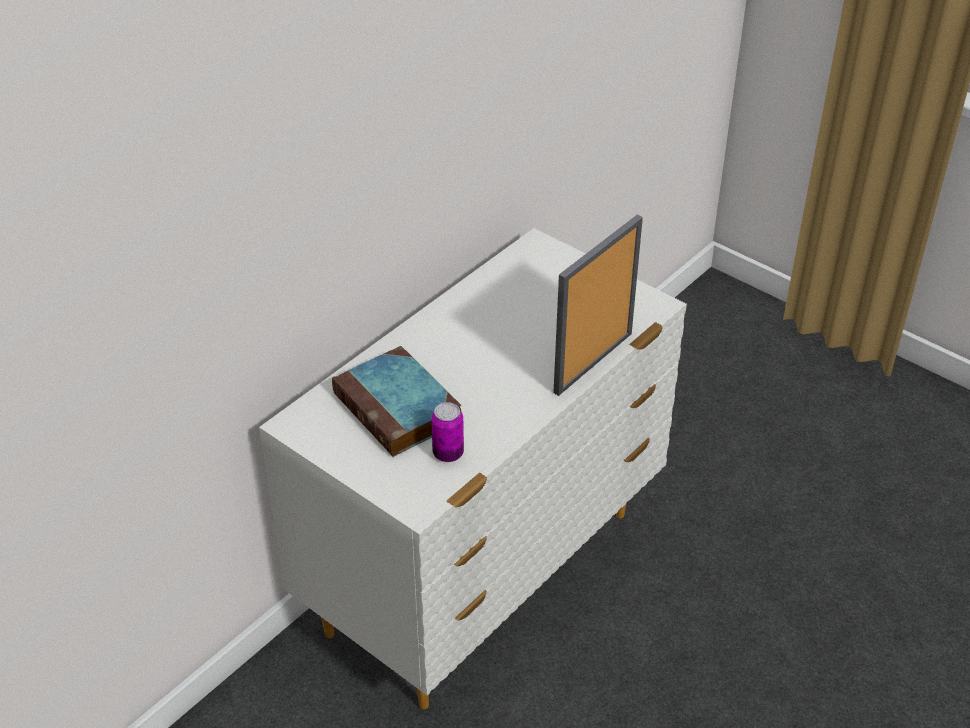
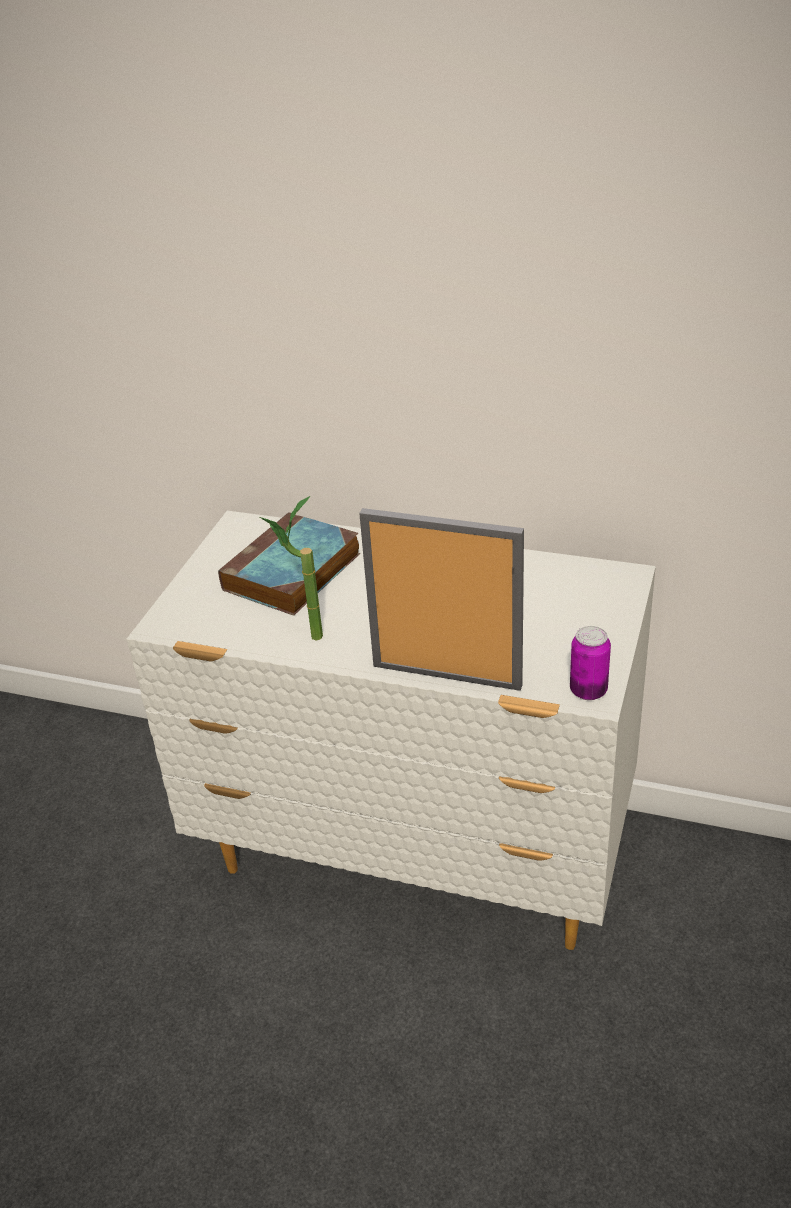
camera: 70 degrees right, 5 degrees down
can [431,402,464,462] -> can moved to [570,626,611,700]
none -> potted plant [260,496,323,641]

